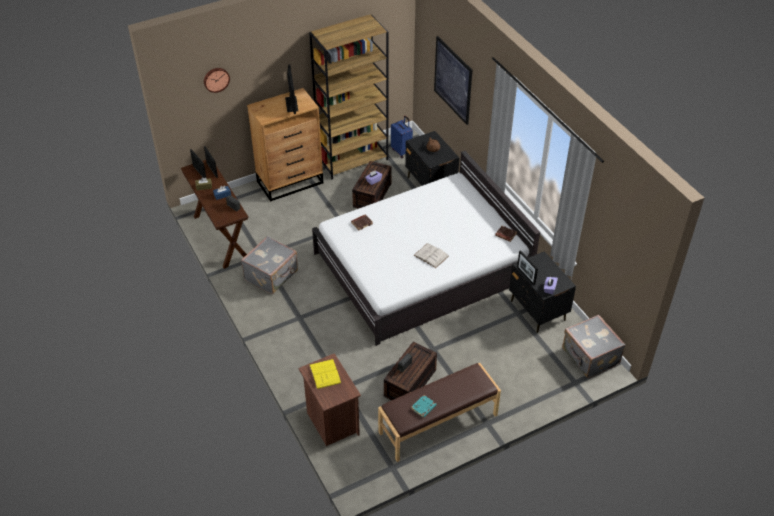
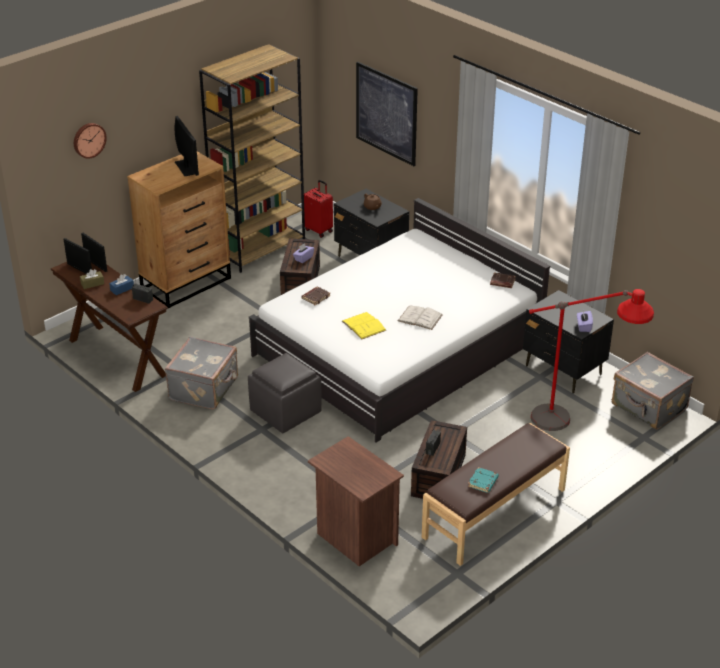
camera: 15 degrees left, 10 degrees down
yellow book [309,359,342,389] -> yellow book moved to [342,312,386,340]
blue suitcase [391,116,413,158] -> red suitcase [304,180,333,238]
picture frame [517,250,538,285] -> none
none -> grey ottoman [248,353,322,433]
none -> red floor lamp [529,289,654,431]

